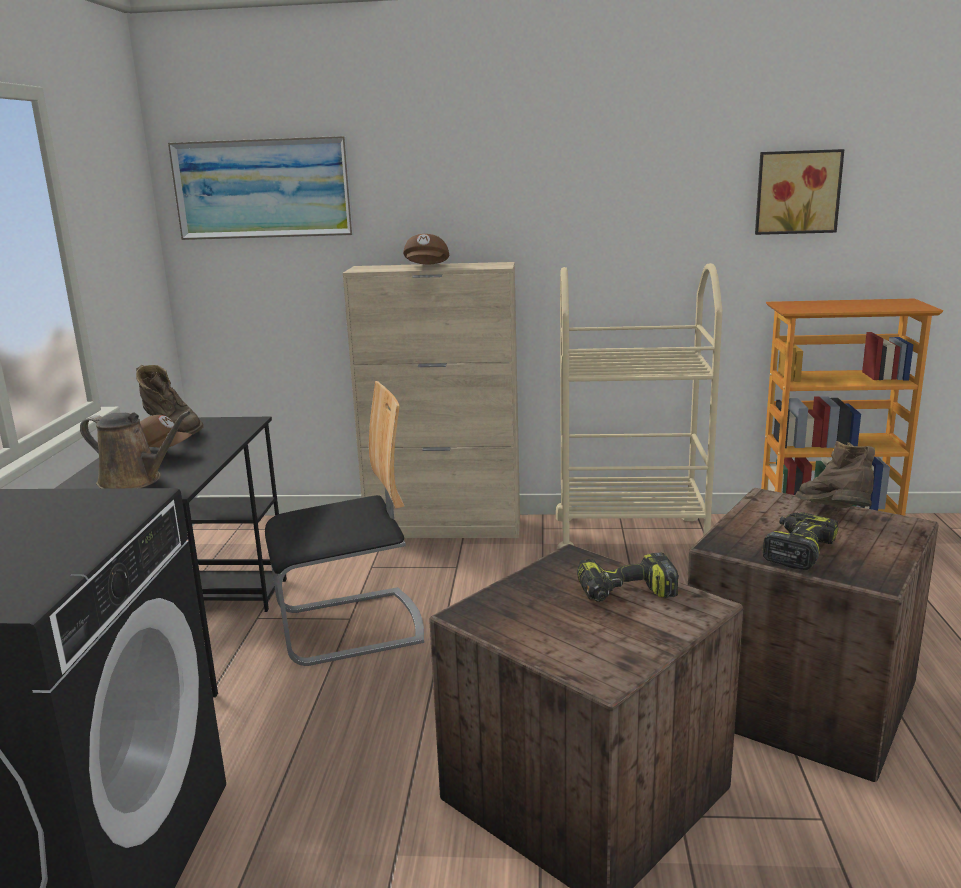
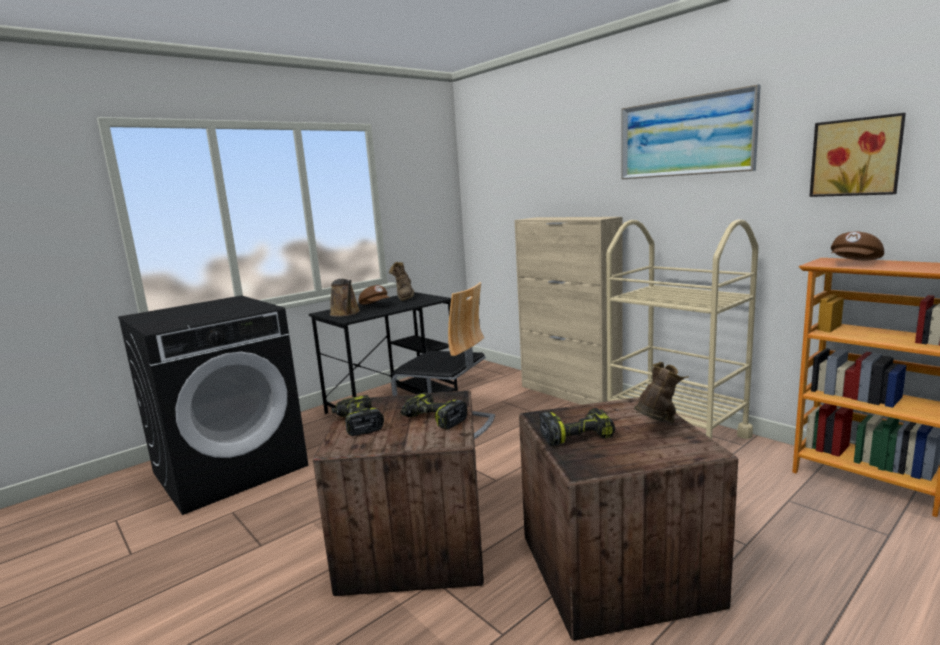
camera: 45 degrees right, 5 degrees down
picture [168,136,354,240] -> picture moved to [622,84,761,179]
brown cap [403,234,449,264] -> brown cap moved to [831,232,884,260]
none -> power drill [331,395,384,436]

